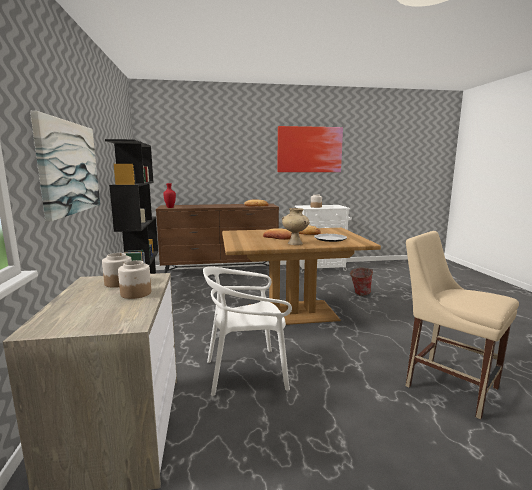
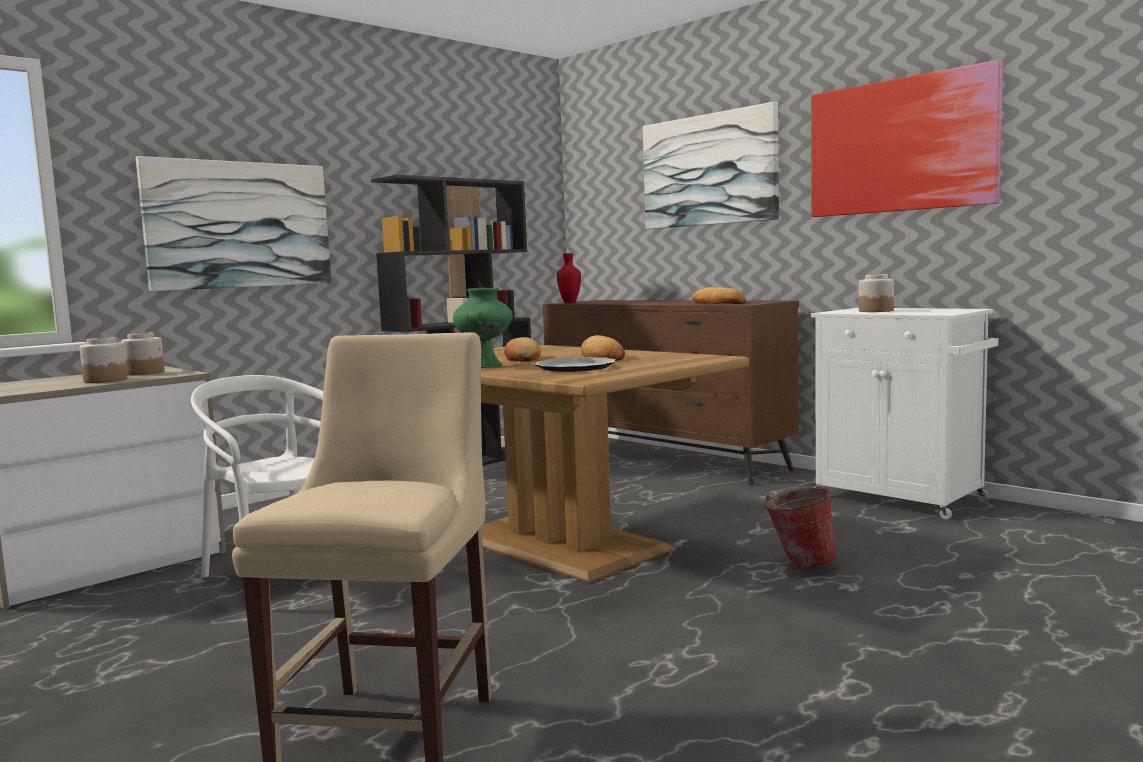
camera: 55 degrees right, 5 degrees down
beige vase [282,208,310,245] -> green vase [453,288,513,368]
none -> picture [643,102,779,229]

